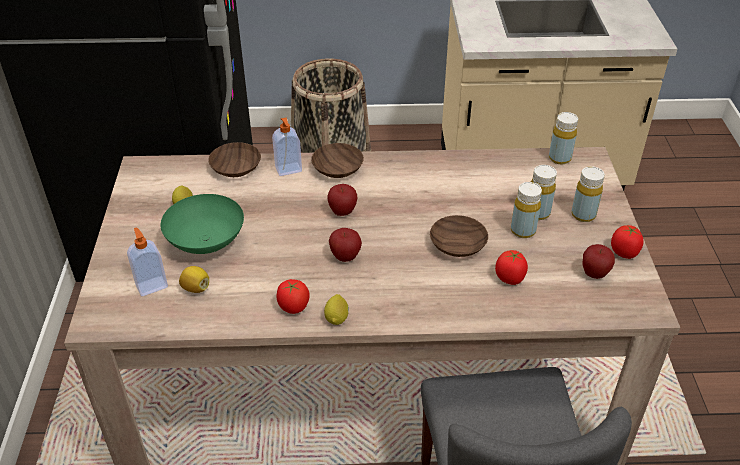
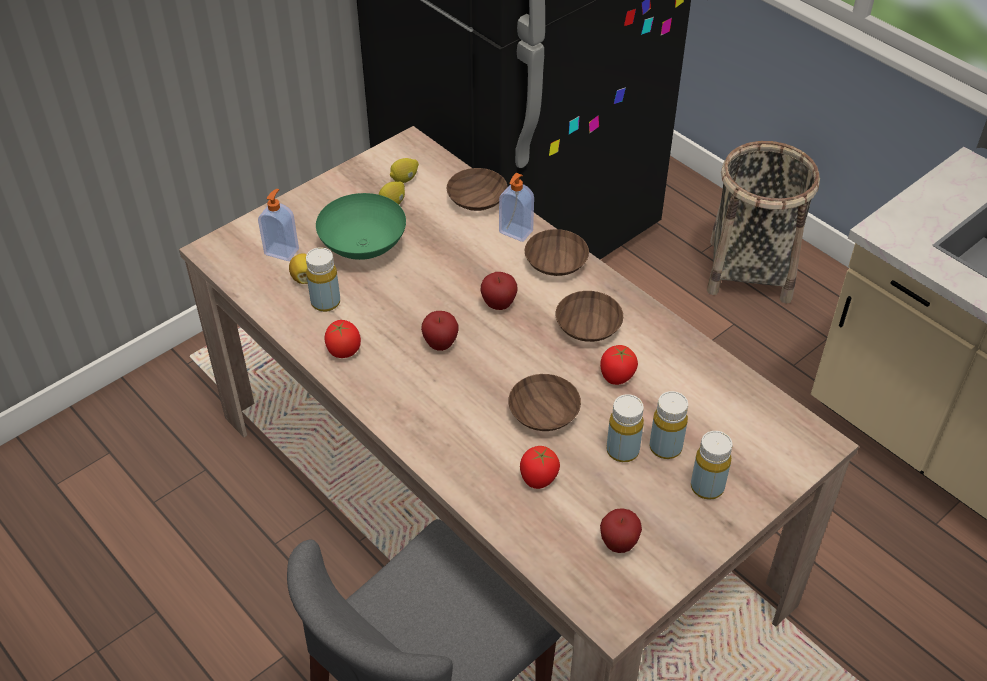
camera: 50 degrees right, 5 degrees up
lemon [324,294,349,325] -> lemon moved to [390,158,419,183]
yellow bottle [549,112,578,164] -> yellow bottle moved to [306,247,340,312]
tomato [611,225,644,259] -> tomato moved to [600,345,638,385]
none -> brown bowl [555,291,623,342]

